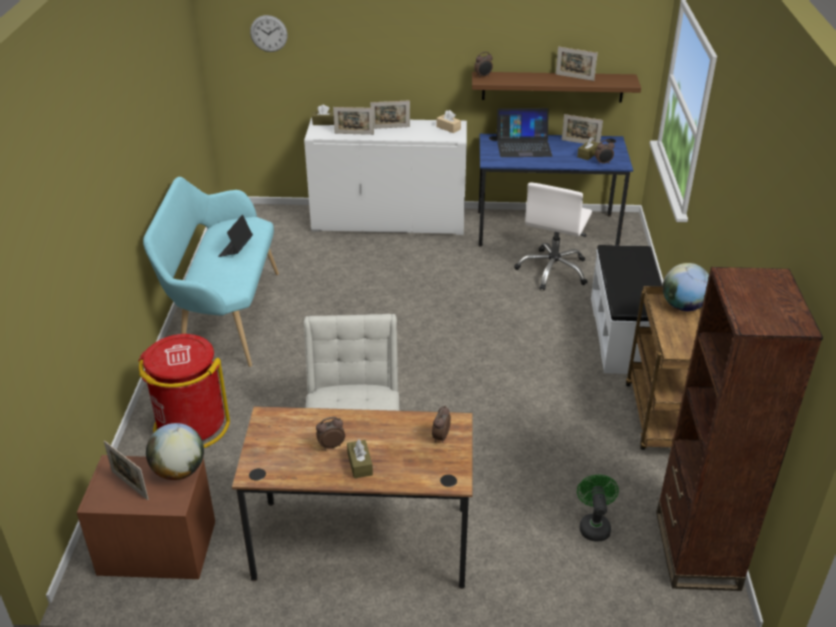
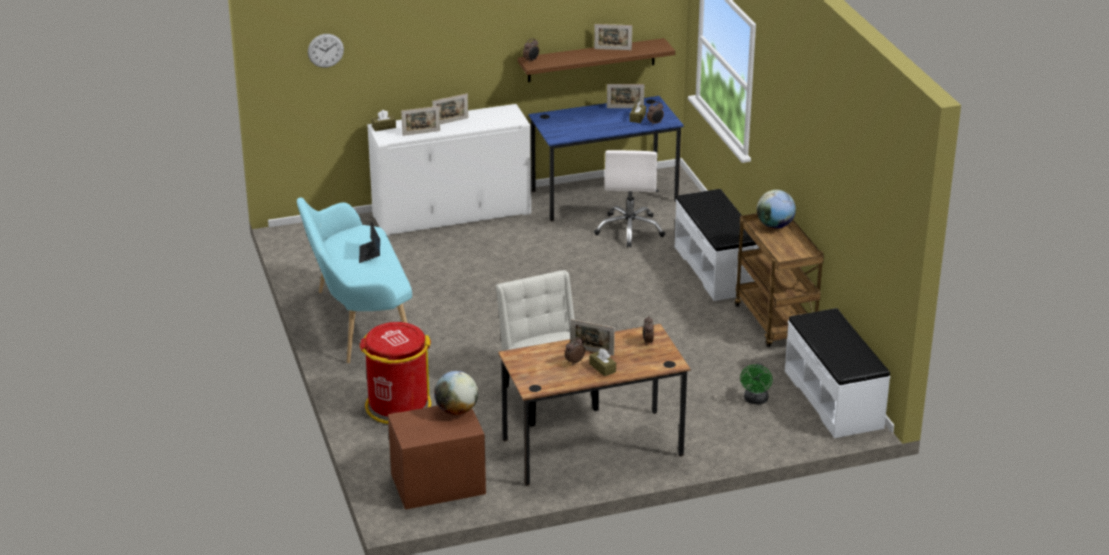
camera: 20 degrees left, 5 degrees down
picture frame [104,440,149,500] -> picture frame moved to [571,319,615,356]
beige tissue box [436,110,461,133] -> none
laptop [496,108,552,157] -> none
green fan [577,475,619,542] -> green fan turned 150 degrees counterclockwise [740,363,773,404]
brown bookcase [656,267,823,591] -> white bench [785,308,890,438]

